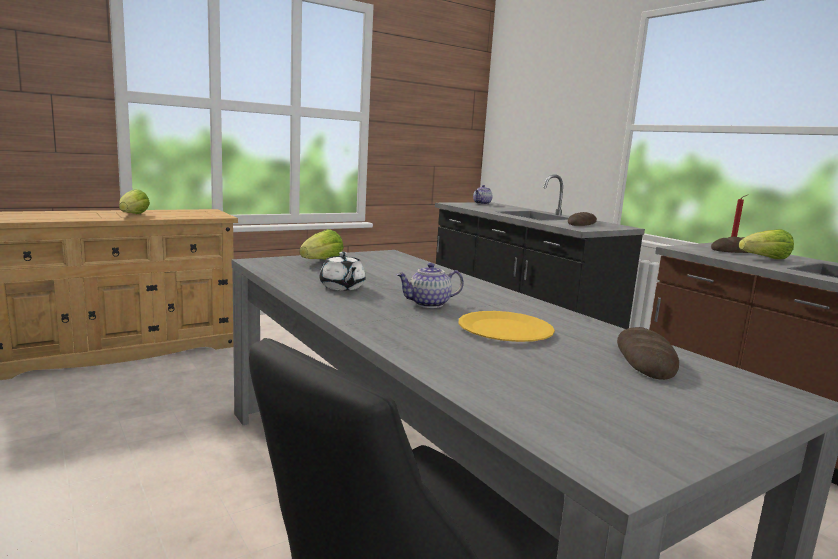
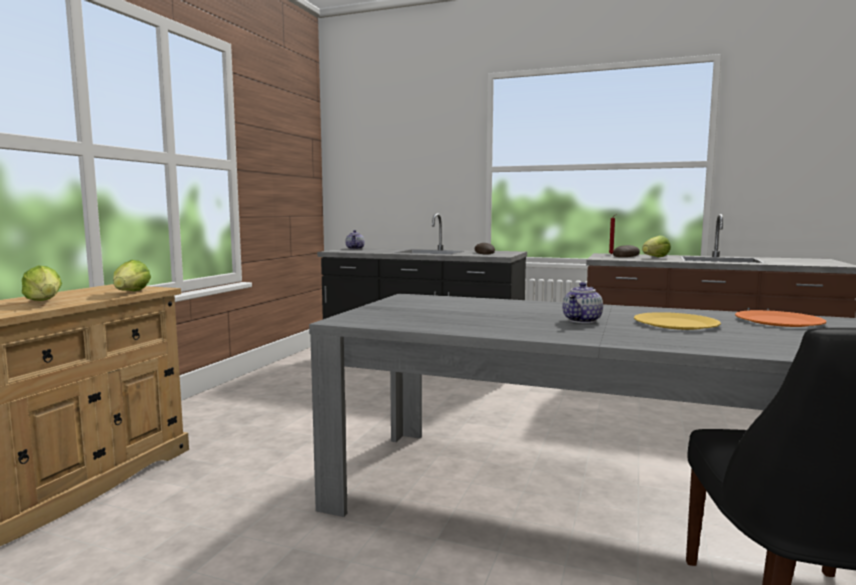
camera: 35 degrees left, 5 degrees down
lettuce [300,229,344,260] -> lettuce moved to [113,260,151,291]
white teapot [319,252,366,290] -> none
bread [617,327,679,380] -> orange plate [735,310,826,327]

